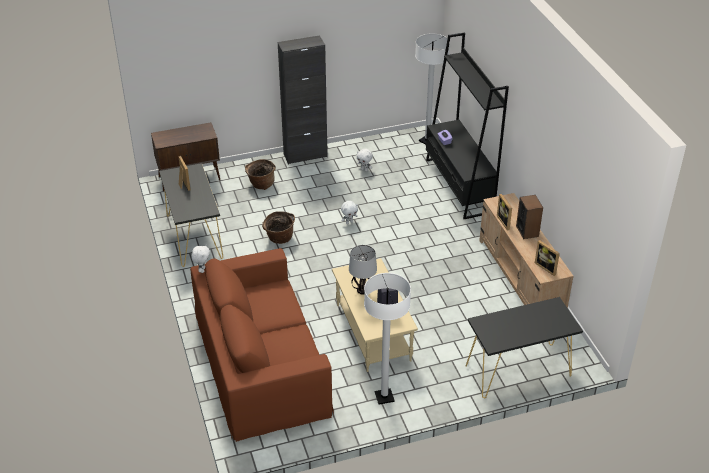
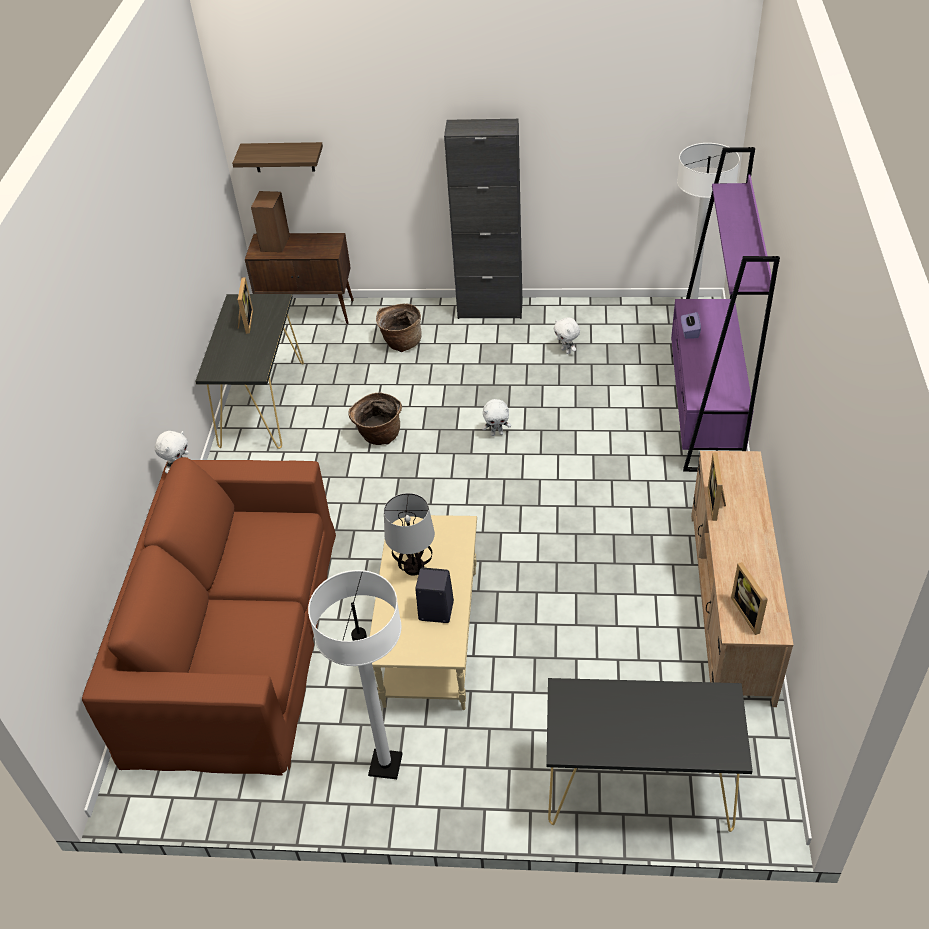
camera: 25 degrees right, 5 degrees up
black bookcase [426,32,509,219] -> purple bookcase [671,147,780,472]
speaker [516,195,543,239] -> speaker moved to [251,191,290,252]
none -> shelf [232,142,323,172]

